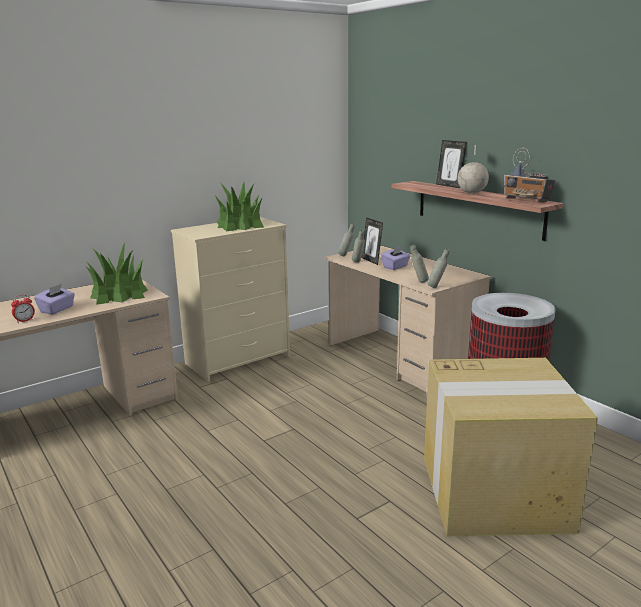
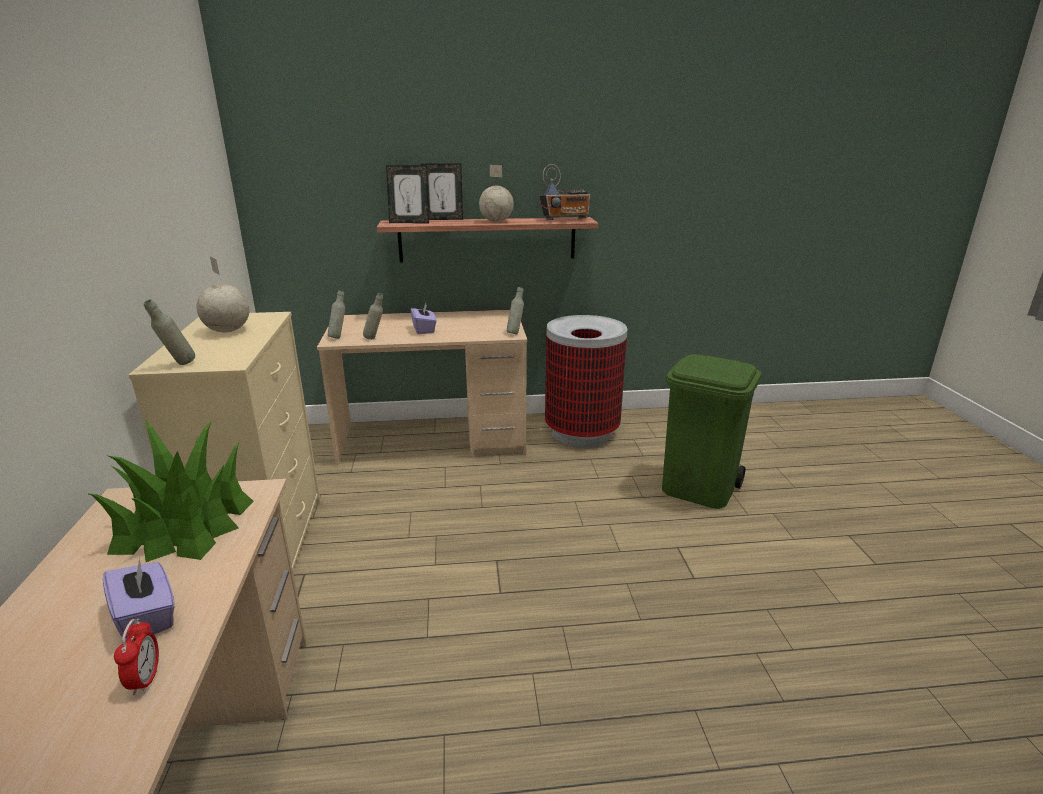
camera: 60 degrees left, 5 degrees up
potted plant [215,182,264,231] -> globe [197,256,250,332]
picture frame [361,217,383,265] -> picture frame moved to [386,165,429,223]
grey bottle [410,245,429,283] -> grey bottle moved to [144,299,195,365]
cardboard box [424,358,598,536] -> green trash can [662,354,761,509]

